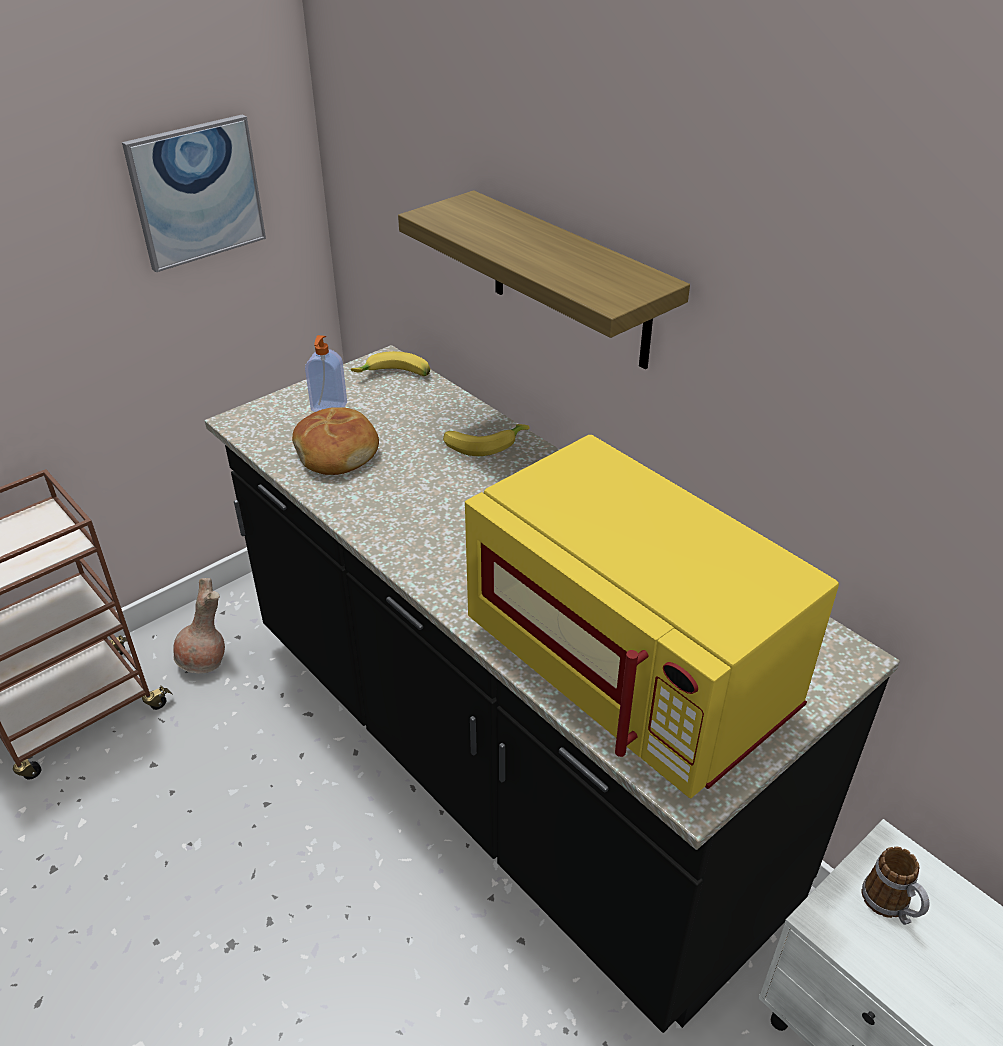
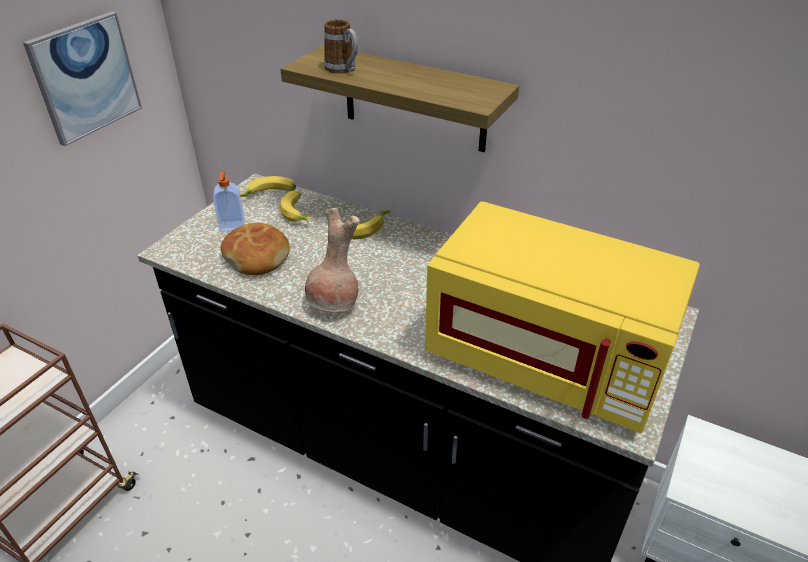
camera: 20 degrees left, 0 degrees up
brown vase [173,578,225,673] -> brown vase moved to [305,208,360,312]
mug [862,847,929,925] -> mug moved to [324,19,358,74]
none -> banana [279,191,309,223]

